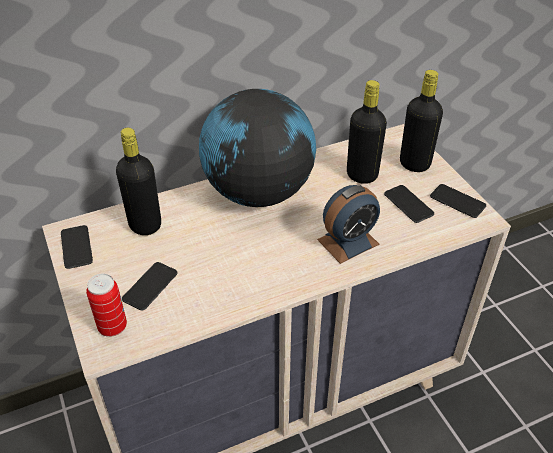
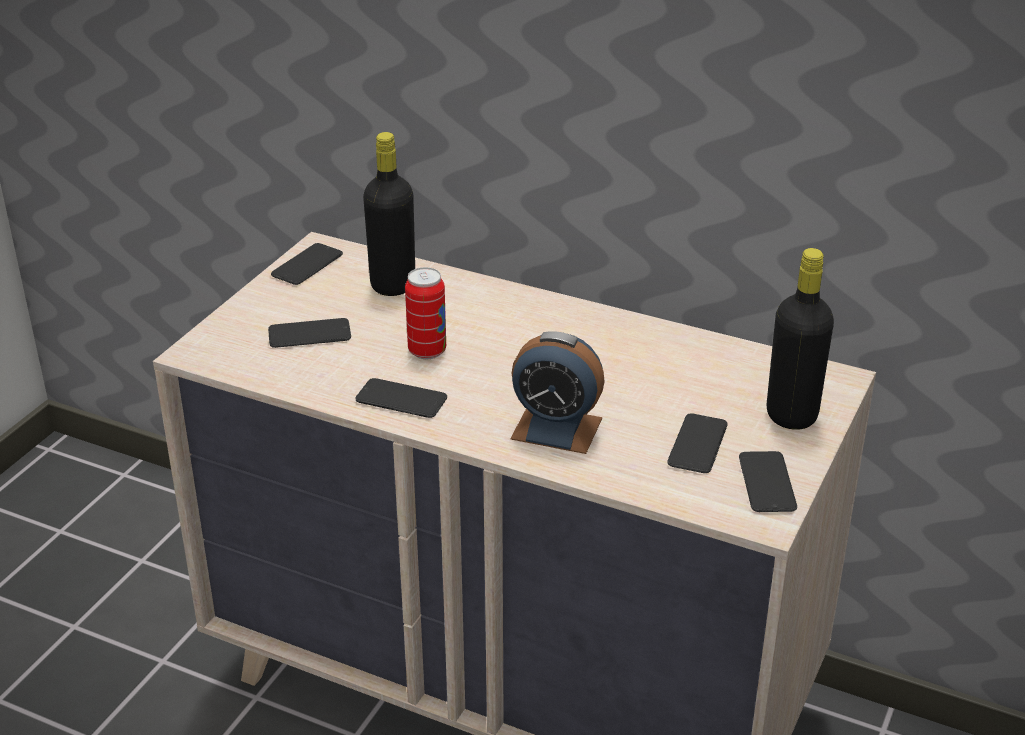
camera: 50 degrees right, 10 degrees down
can [86,274,127,337] -> can moved to [405,267,446,359]
globe [199,89,316,207] -> none
black bottle [347,80,387,184] -> none
none -> phone [355,378,447,418]

